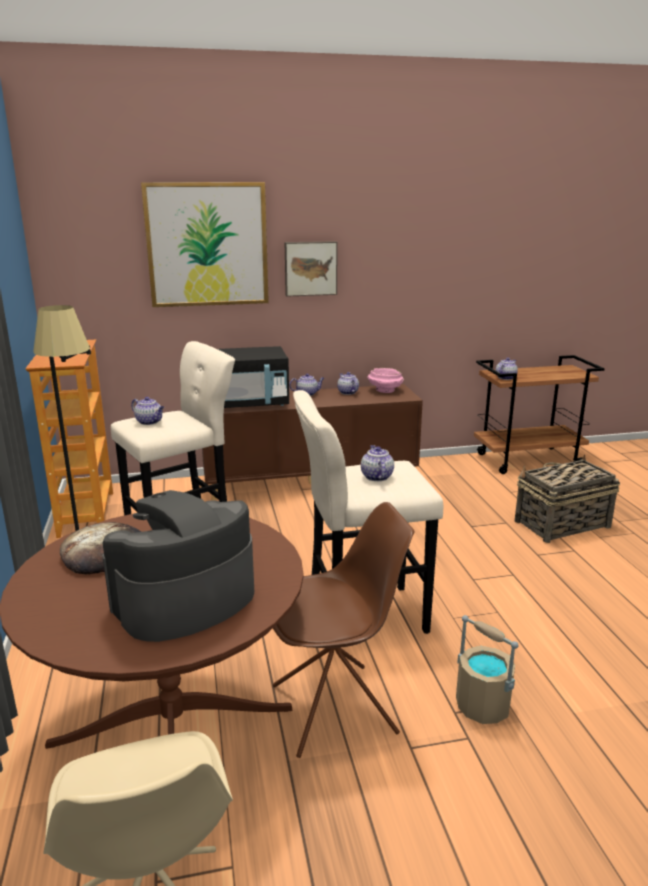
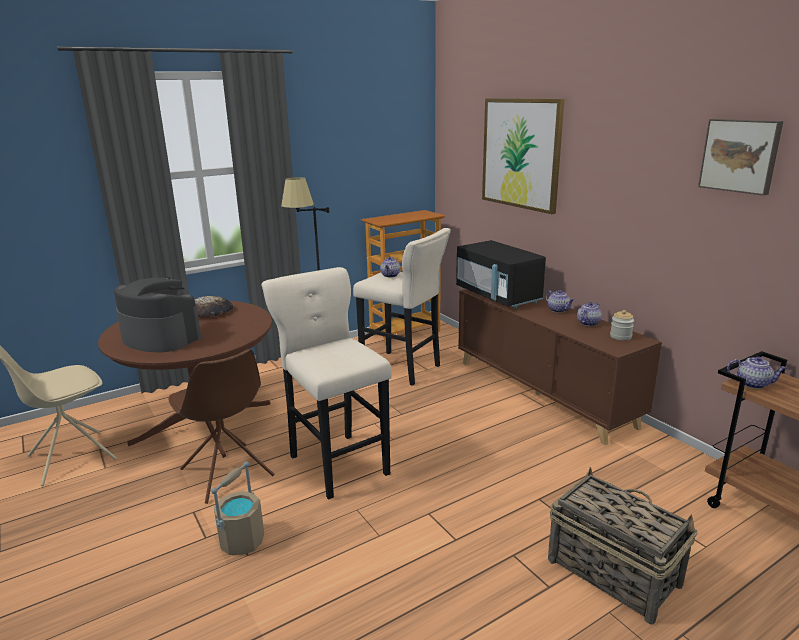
camera: 70 degrees right, 0 degrees up
picture [285,241,338,297] -> picture moved to [698,119,783,196]
teapot [361,445,394,481] -> none
pink bowl [367,368,404,393] -> jar [610,310,634,340]

